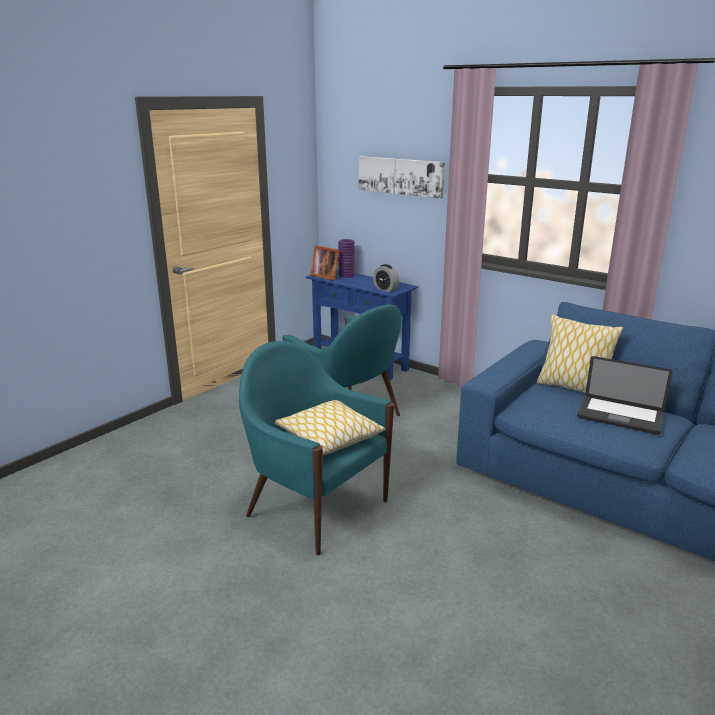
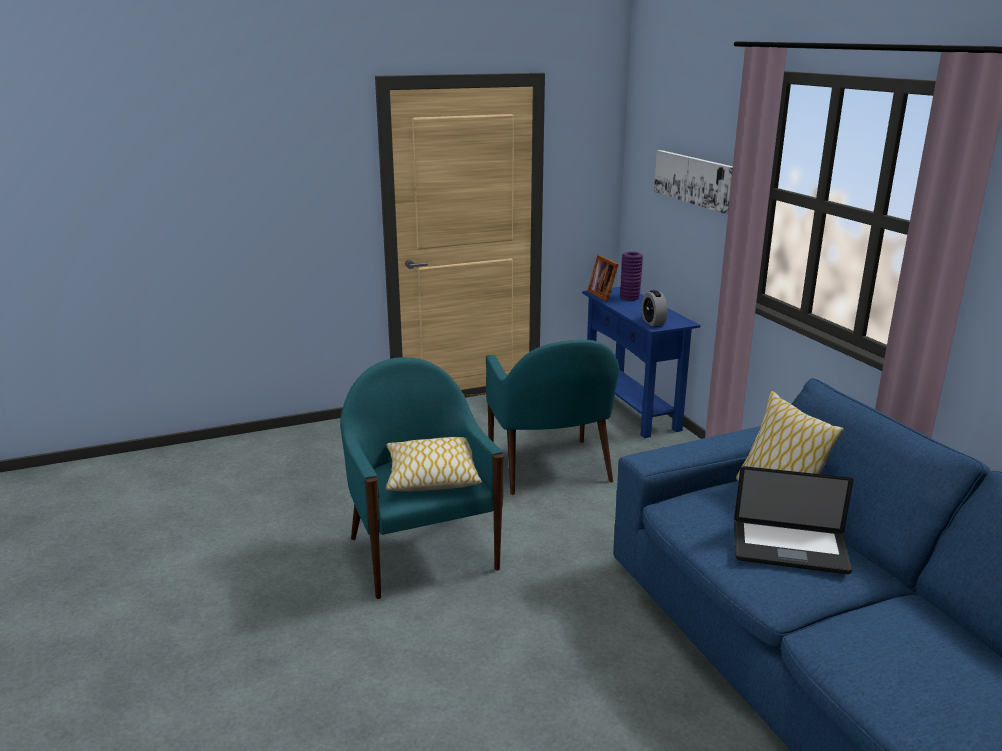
camera: 30 degrees right, 0 degrees up
laptop [577,356,673,434] -> laptop turned 45 degrees counterclockwise [734,466,853,574]

